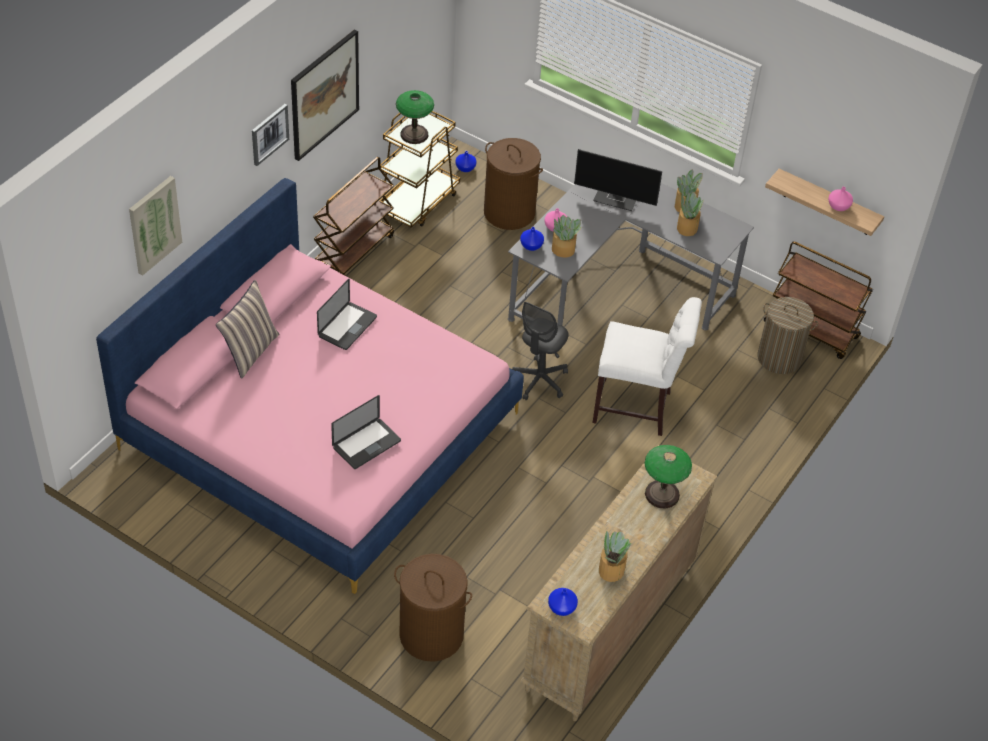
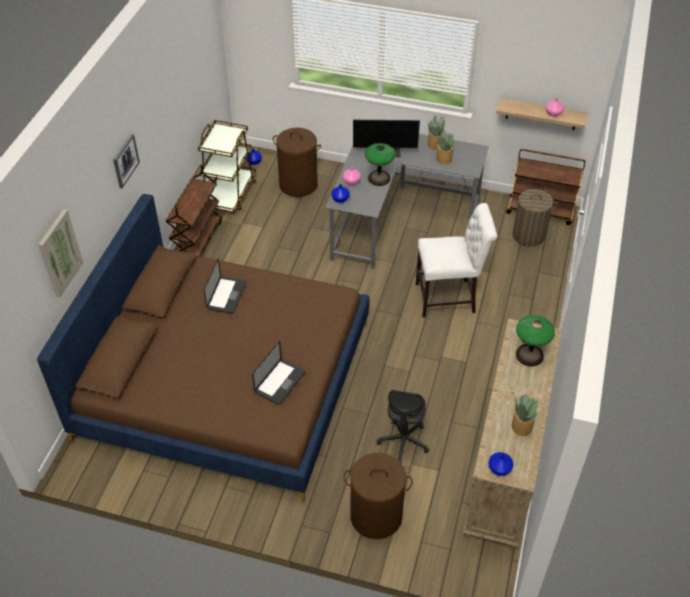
camera: 15 degrees left, 0 degrees up
pink bed [96,178,524,594] -> brown bed [37,194,369,502]
pillow [216,280,279,378] -> none
picture [291,29,359,161] -> none
table lamp [396,90,434,144] -> table lamp moved to [365,143,396,186]
grey office chair [512,302,569,400] -> grey office chair moved to [377,390,429,463]
potted plant [552,215,582,258] -> none

